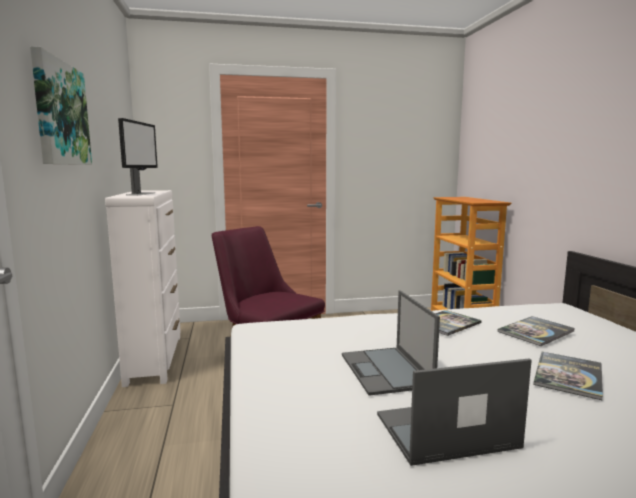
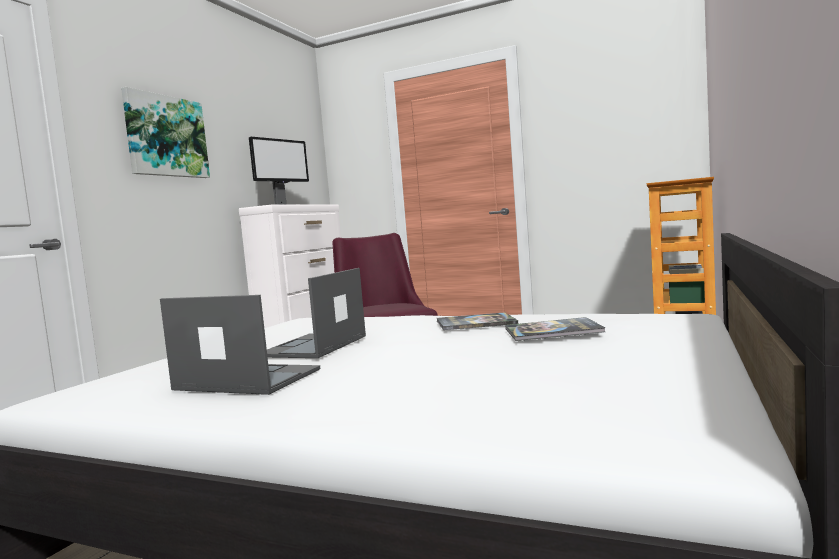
camera: 35 degrees right, 5 degrees down
book [533,352,603,400] -> none

